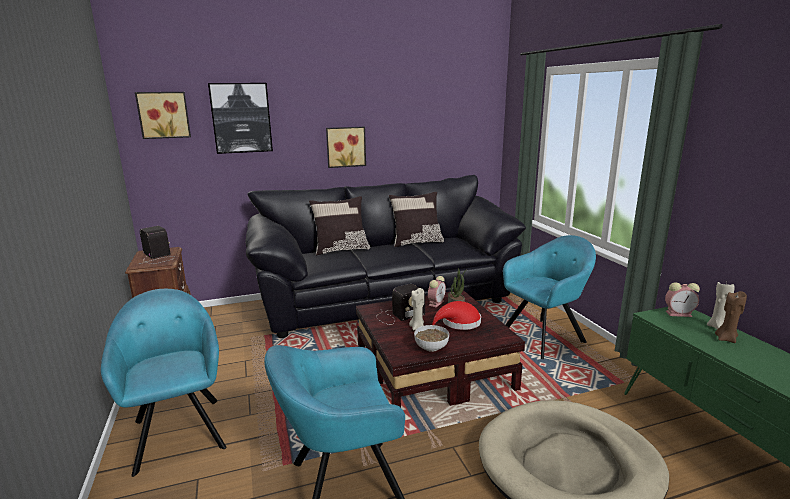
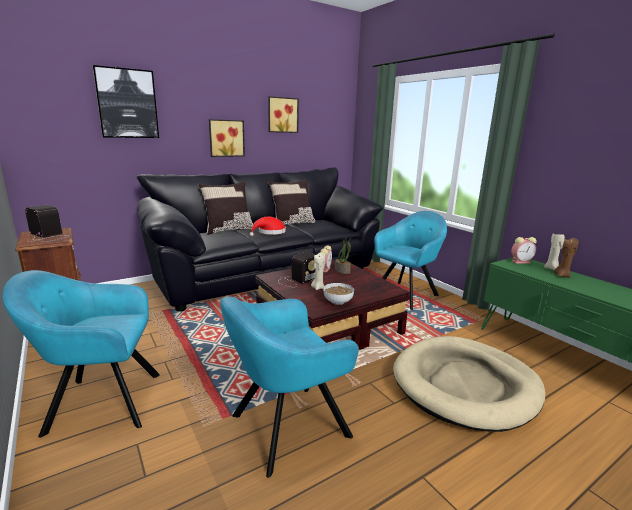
camera: 15 degrees left, 0 degrees up
turquoise armchair [101,289,227,477] -> turquoise armchair turned 60 degrees counterclockwise [3,270,160,438]
picture [135,92,191,139] -> picture moved to [268,96,299,133]
red hat [432,301,481,330] -> red hat moved to [249,216,286,236]

